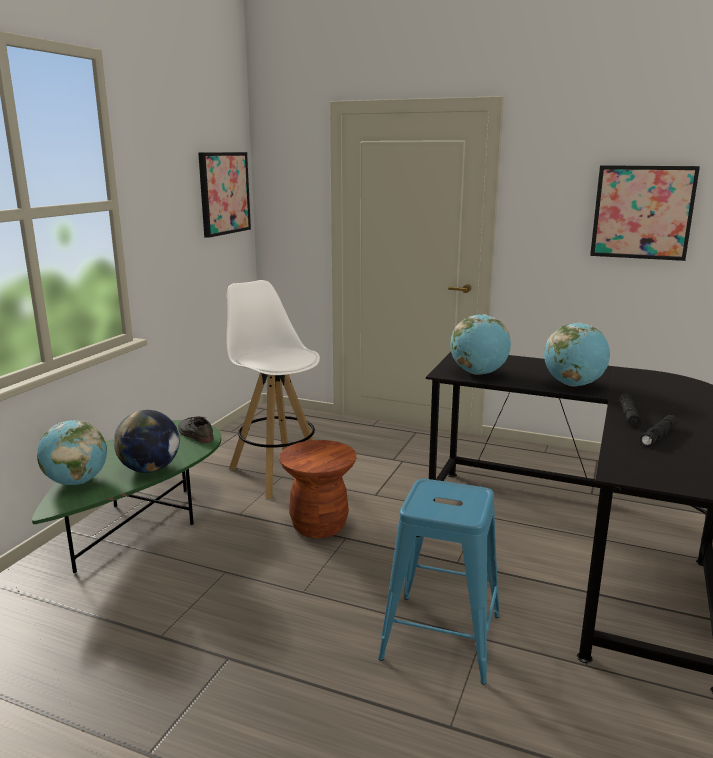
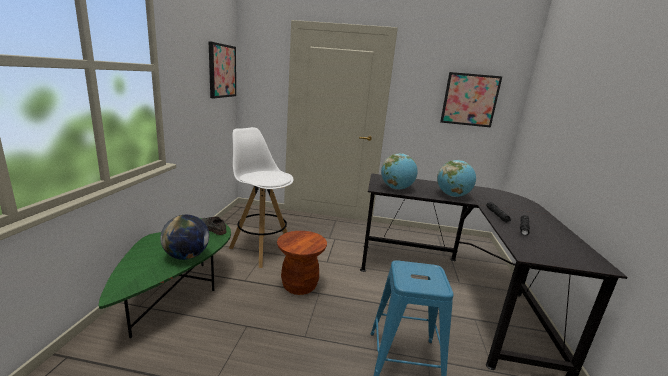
camera: 15 degrees left, 0 degrees up
globe [37,420,107,485] -> none

